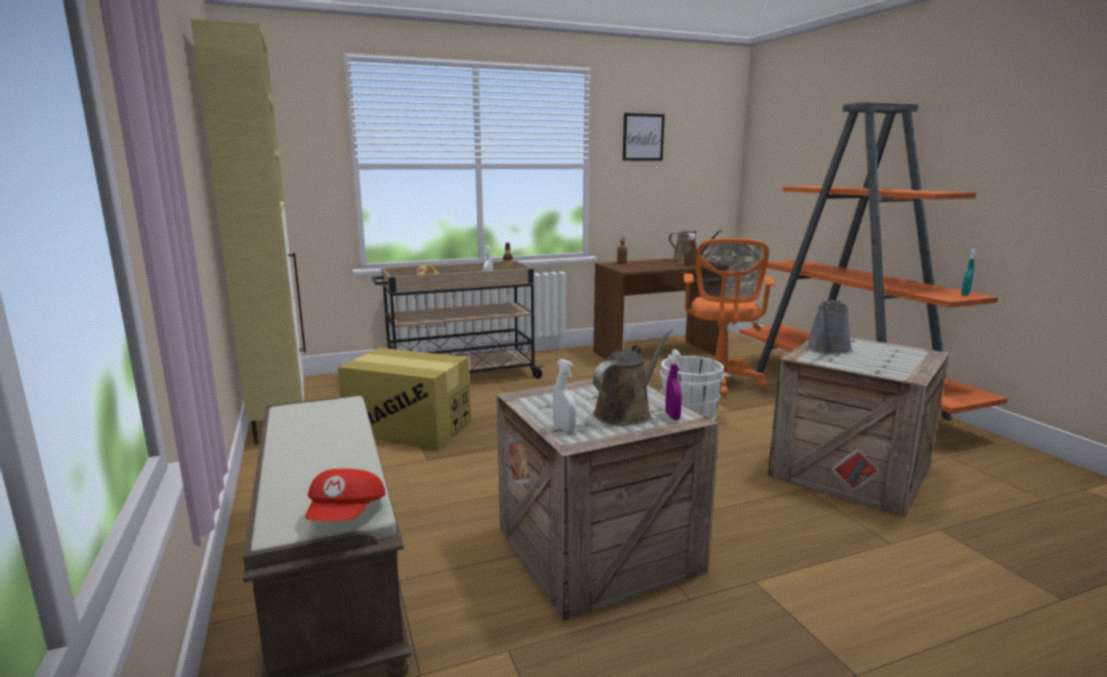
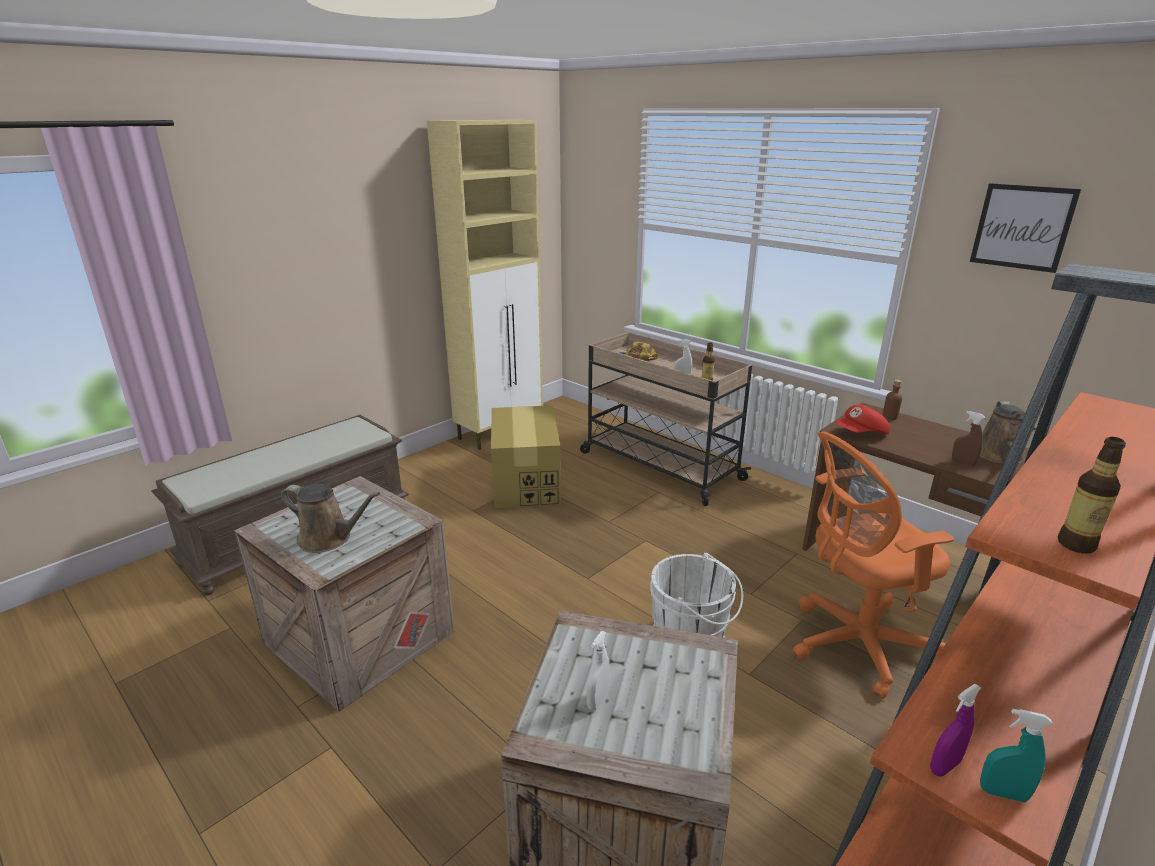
camera: 65 degrees right, 10 degrees up
red cap [305,469,386,521] -> red cap moved to [836,404,890,434]
white spray bottle [553,359,576,432] -> white spray bottle moved to [587,631,610,710]
purple spray bottle [665,349,682,420] -> purple spray bottle moved to [930,684,981,776]
grey watering can [806,300,852,354] -> none
none -> bottle [1058,437,1126,554]

